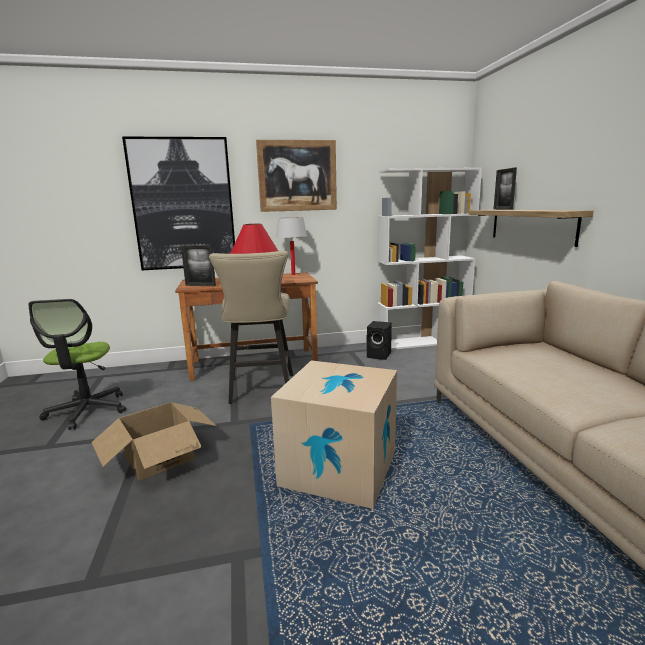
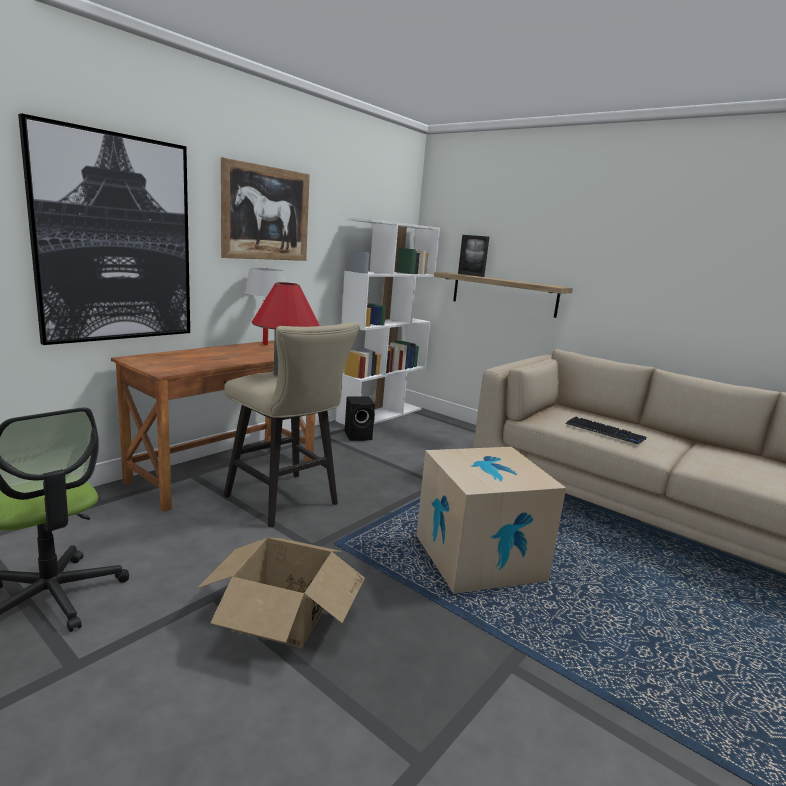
camera: 40 degrees left, 0 degrees up
picture frame [181,245,216,286] -> none
none -> keyboard [565,417,646,444]

